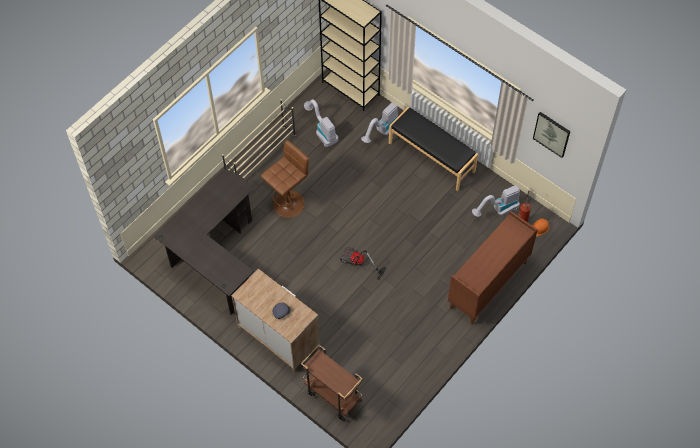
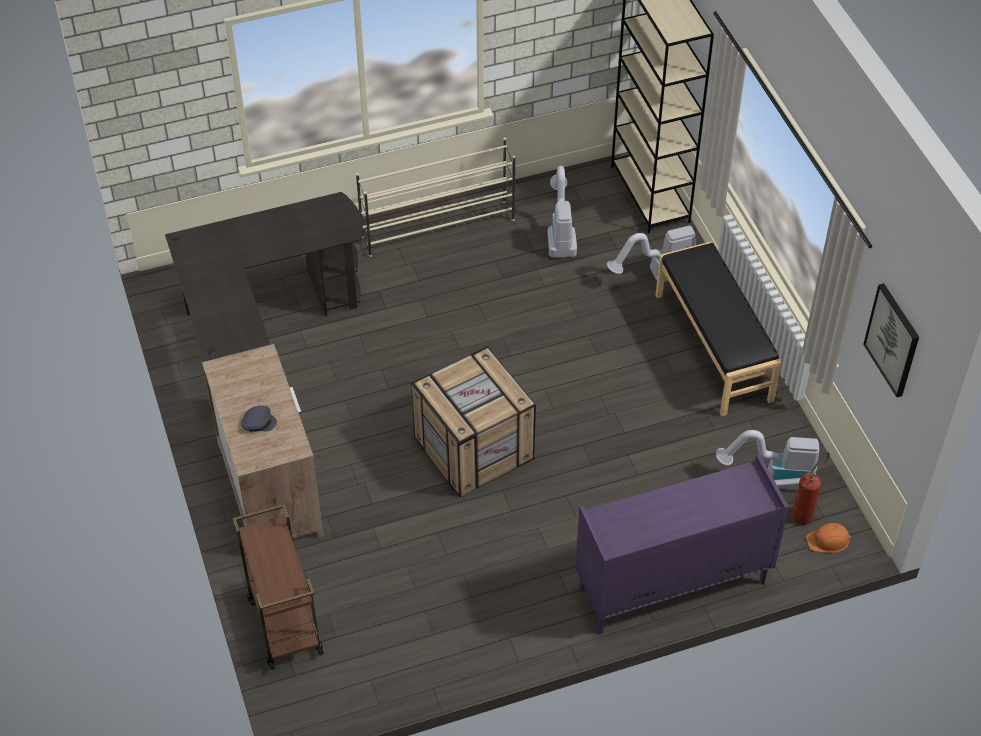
camera: 30 degrees right, 10 degrees down
brown stool [261,140,309,218] -> none
vacuum cleaner [340,247,386,280] -> crate [411,346,536,497]
brown cabinet [448,211,538,325] -> purple cabinet [575,454,789,634]

